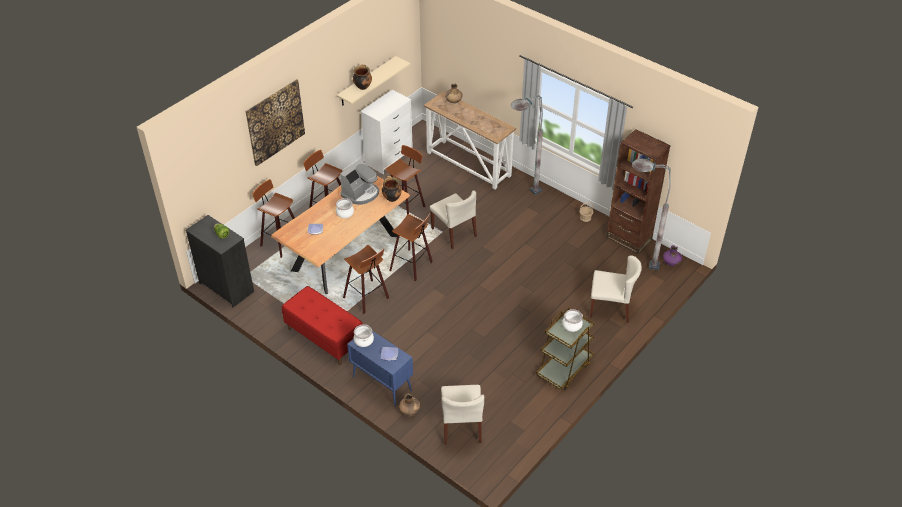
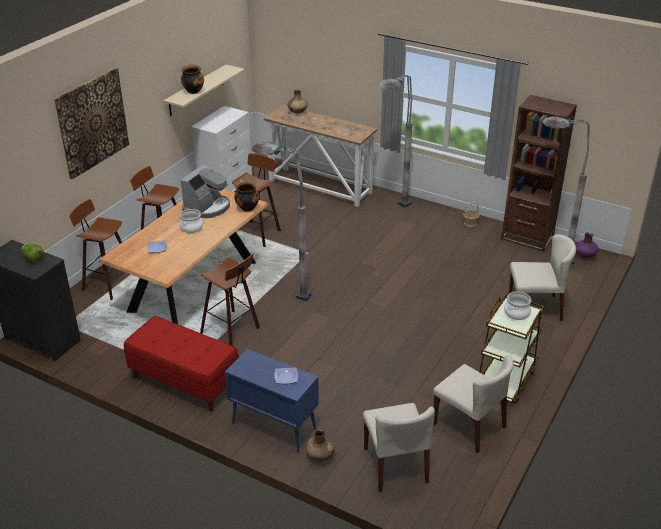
camera: 10 degrees left, 10 degrees down
cooking pot [354,324,374,347] -> none
stool [389,213,433,281] -> grey floor lamp [251,141,312,301]
beige chair [430,190,477,249] -> beige chair moved to [433,355,514,453]

